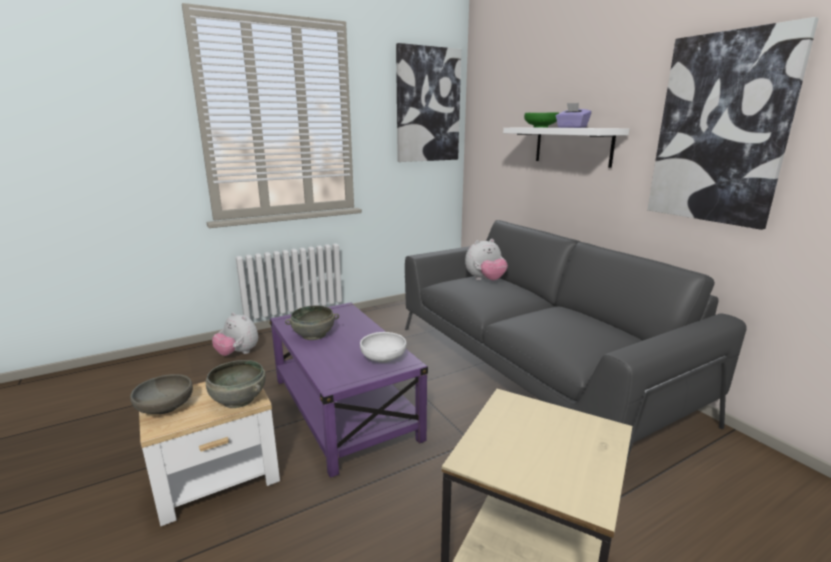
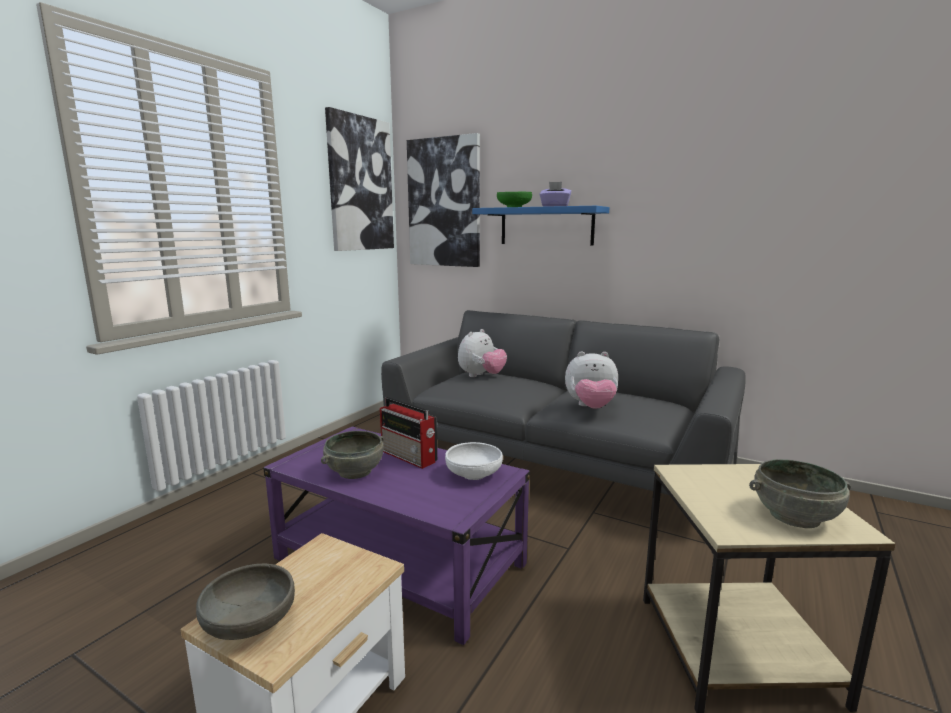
camera: 30 degrees left, 5 degrees down
grey bowl [206,360,265,408] -> grey bowl moved to [749,459,851,528]
plush toy [212,312,258,356] -> plush toy moved to [565,351,618,409]
white shelf [503,128,629,168] -> blue shelf [472,206,610,246]
picture [647,17,819,230] -> picture moved to [407,133,480,267]
none -> radio [380,397,437,469]

